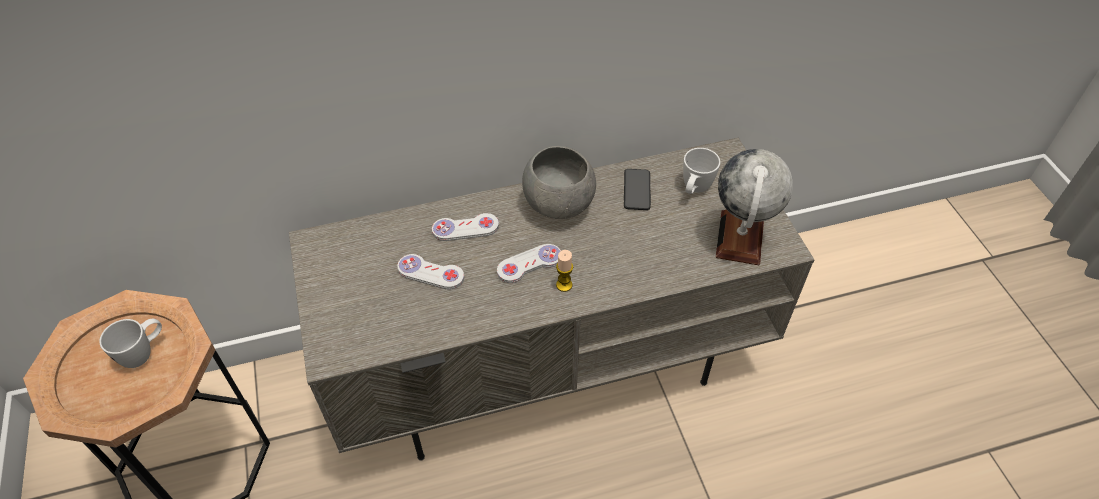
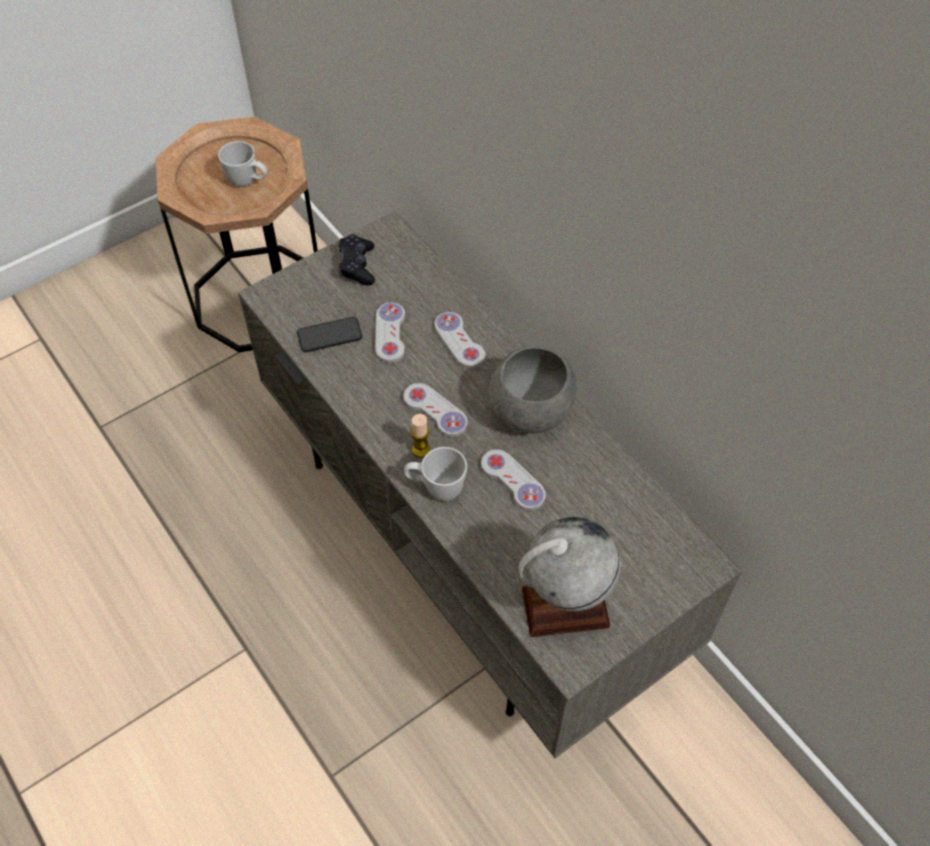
camera: 70 degrees right, 5 degrees up
phone [624,169,651,210] -> phone moved to [297,317,362,352]
white mug [683,148,720,194] -> white mug moved to [404,447,467,501]
none -> black game controller [338,234,375,285]
none -> white game controller [481,449,546,511]

